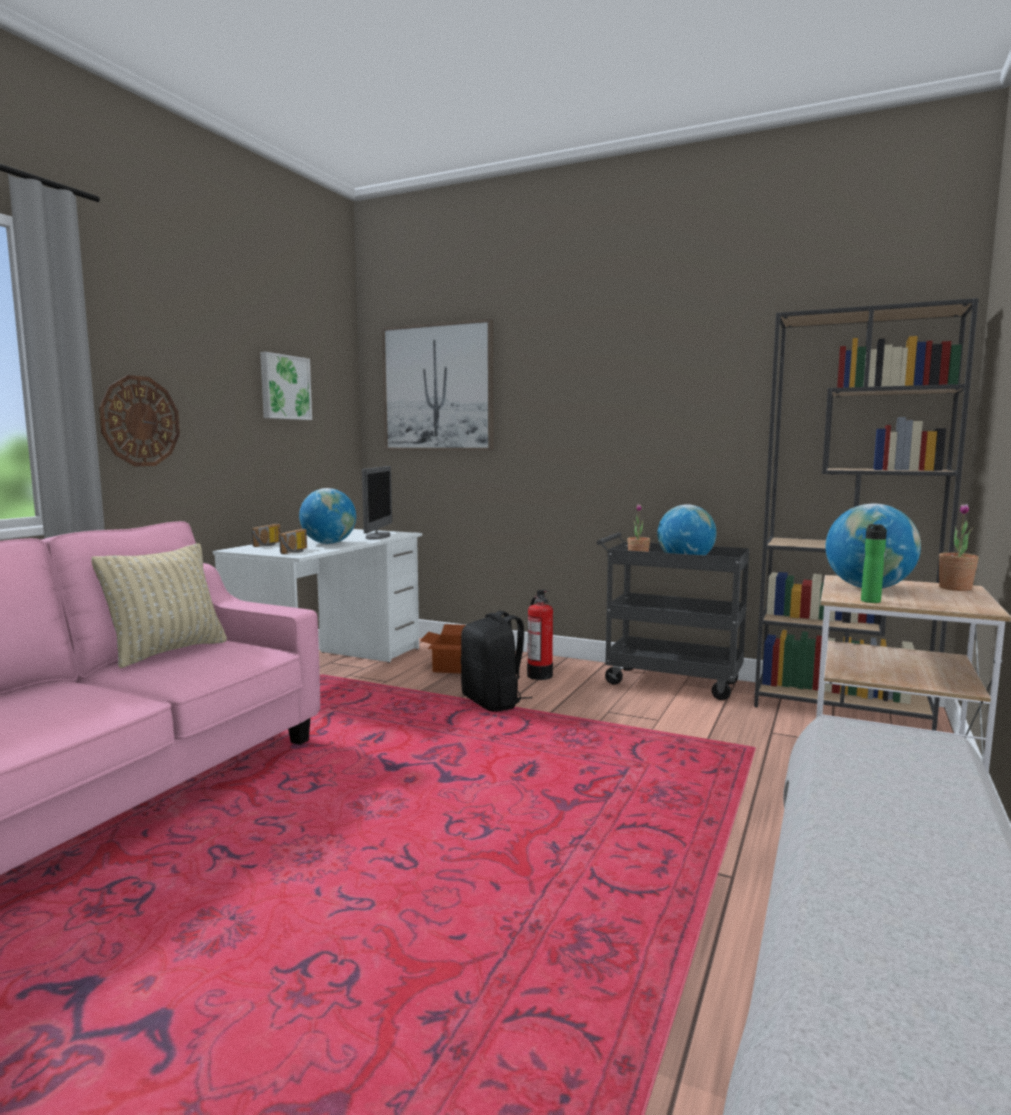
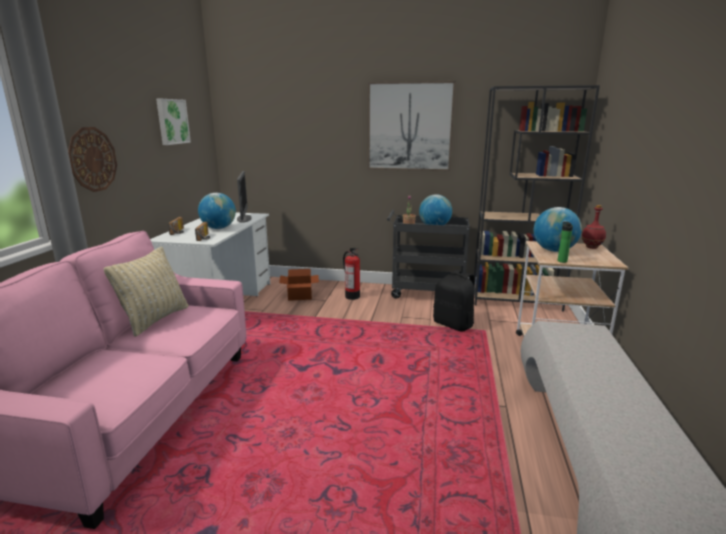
camera: 15 degrees left, 10 degrees up
picture [382,319,493,451] -> picture moved to [368,81,456,171]
black backpack [461,611,532,712] -> black backpack moved to [433,270,475,332]
potted plant [939,504,978,591] -> red bottle [581,205,606,249]

